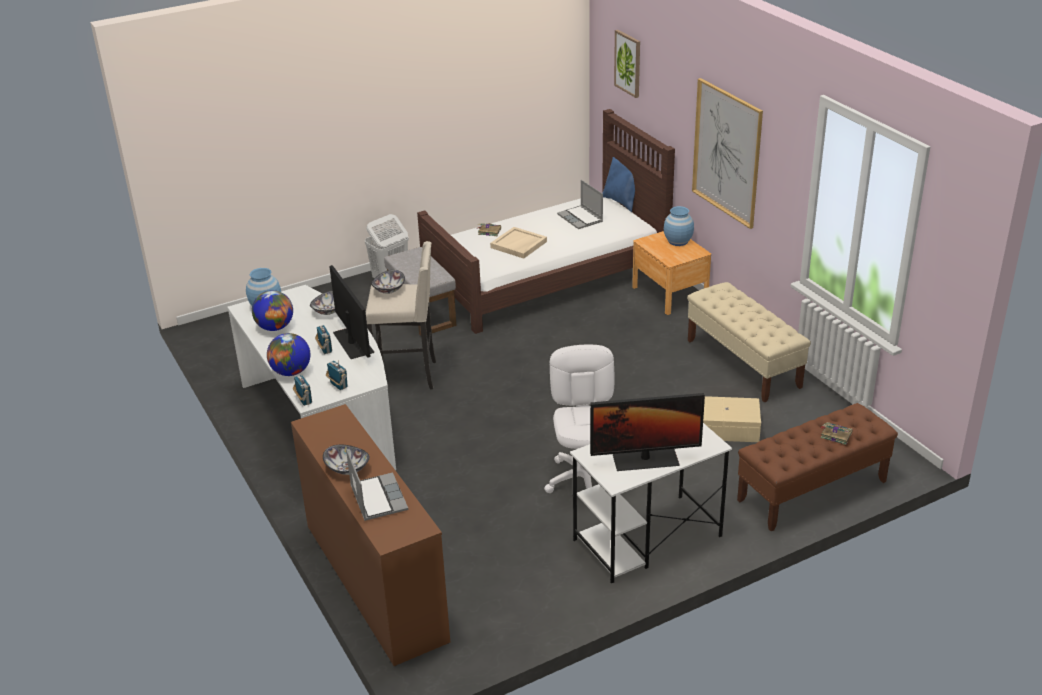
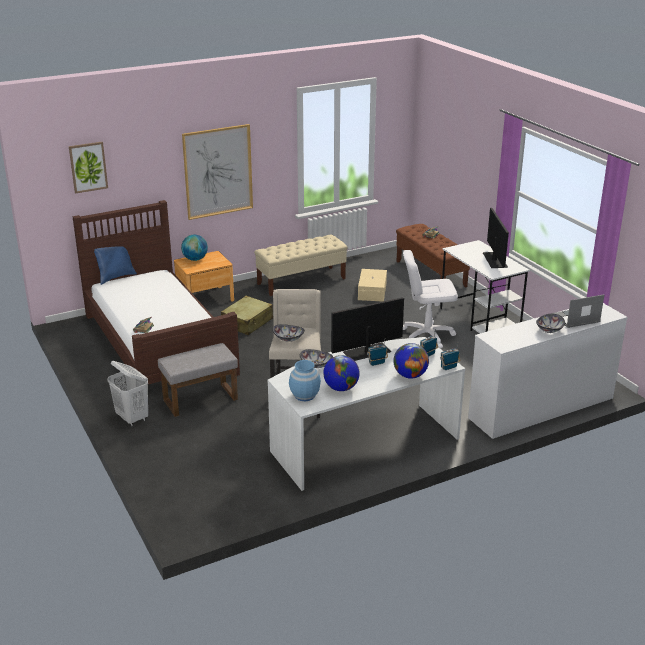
camera: 90 degrees left, 5 degrees down
brown dresser [291,404,450,666] -> white dresser [468,303,628,439]
beige tray [490,227,547,259] -> none
laptop [557,180,603,229] -> none
blue vase [664,206,694,246] -> globe [181,235,208,261]
none -> beige suitcase [221,296,273,335]

